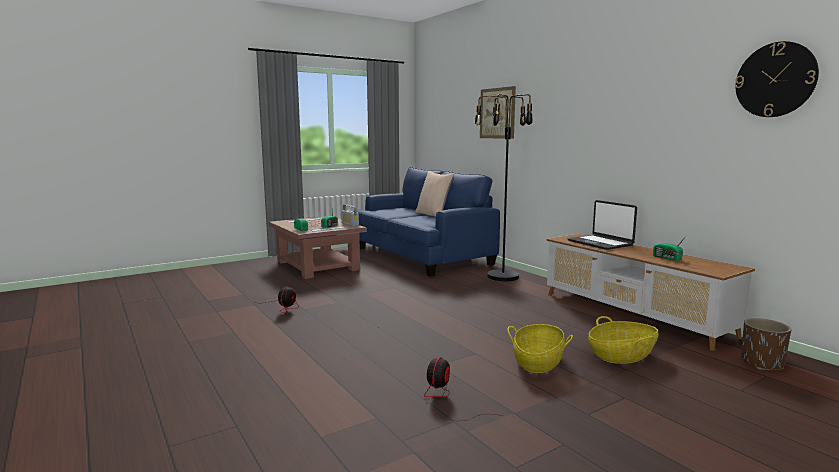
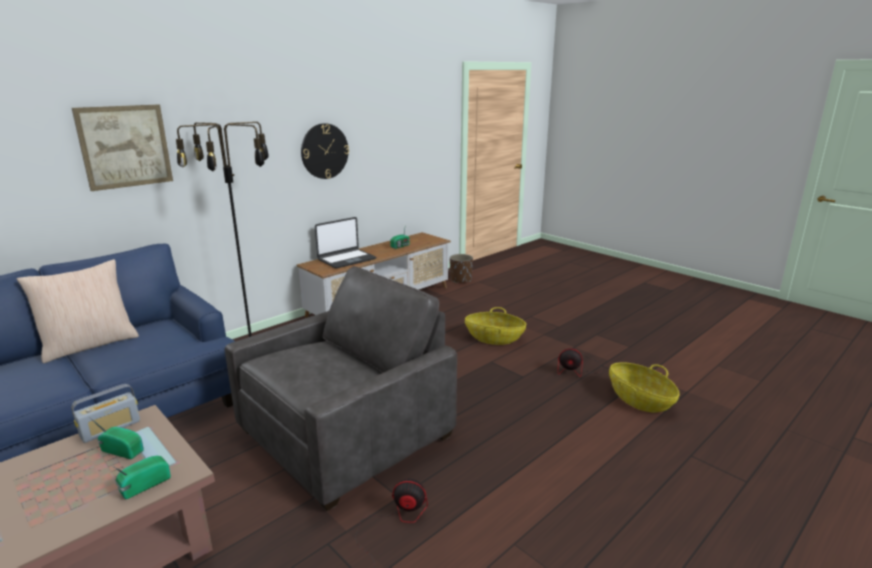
camera: 100 degrees left, 10 degrees up
basket [588,316,658,364] -> basket moved to [609,362,680,412]
wall clock [735,41,819,117] -> wall clock moved to [301,123,349,179]
none -> grey armchair [225,266,457,511]

